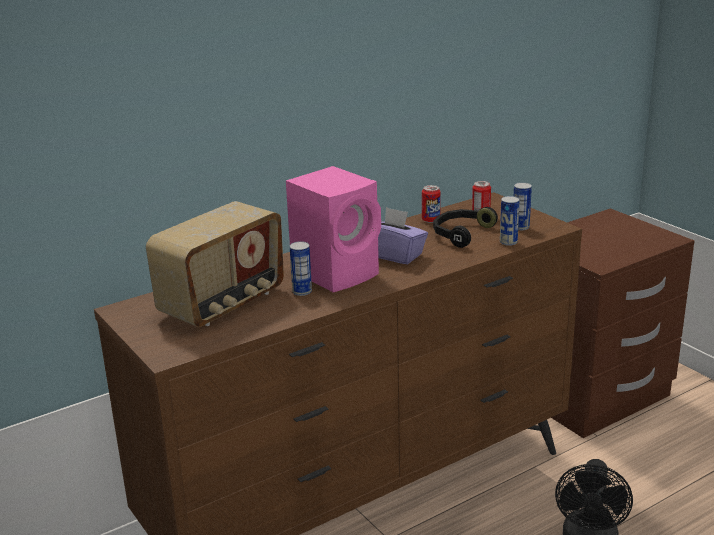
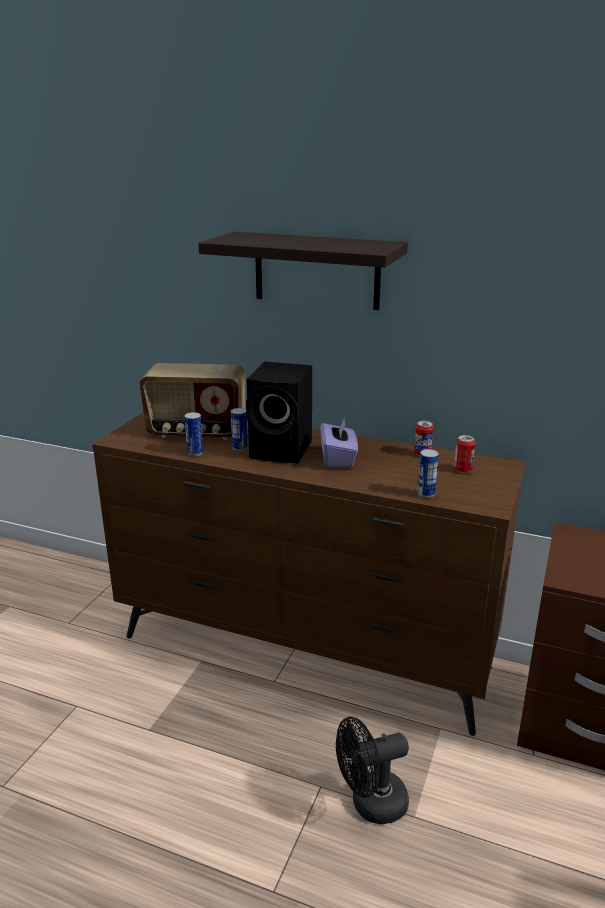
camera: 55 degrees right, 0 degrees up
pink speaker [286,166,381,292] -> black speaker [246,361,312,463]
black headphones [433,207,498,248] -> none
can [514,182,532,230] -> can moved to [185,412,203,457]
none -> shelf [198,232,408,310]

